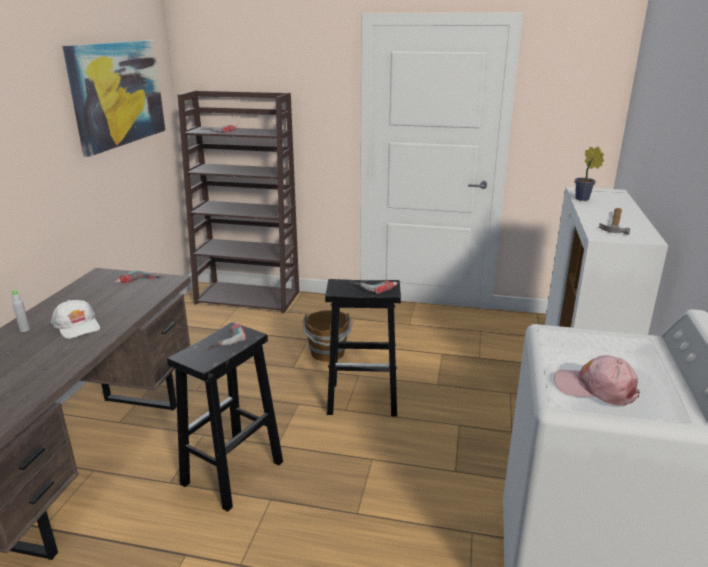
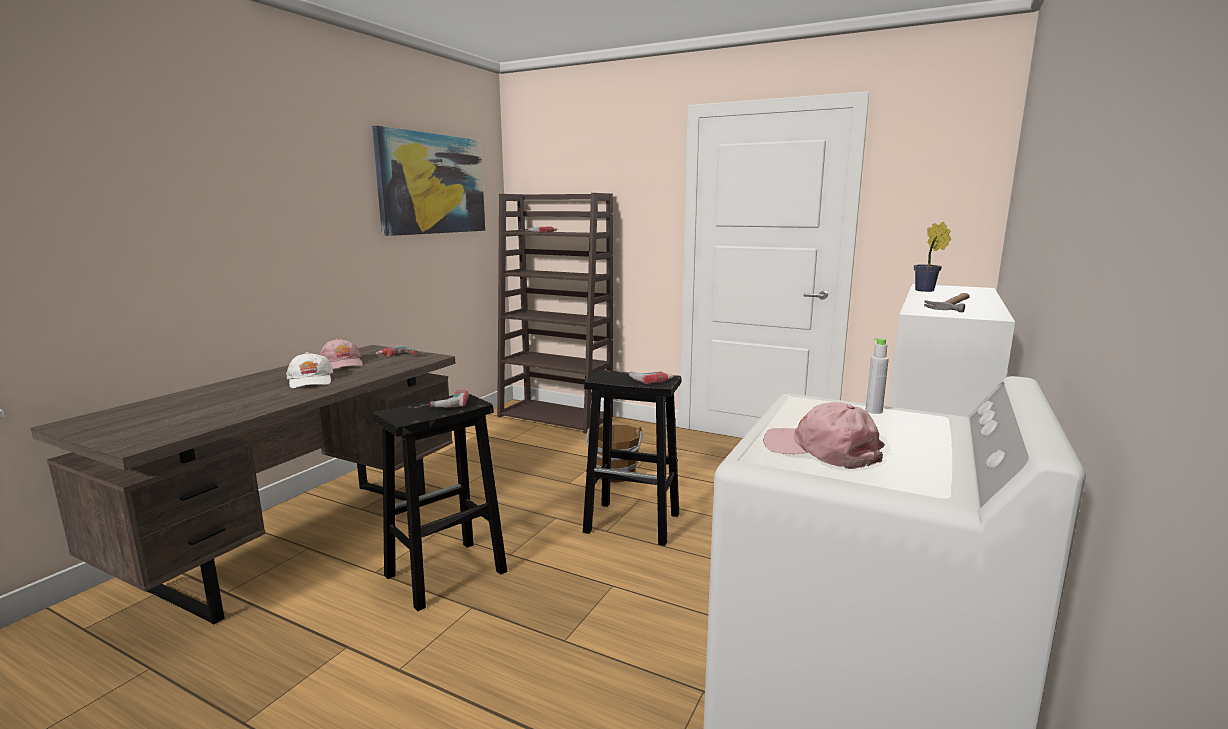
camera: 15 degrees right, 10 degrees down
grey bottle [12,290,30,332] -> grey bottle moved to [865,338,889,414]
none -> pink cap [319,338,363,369]

